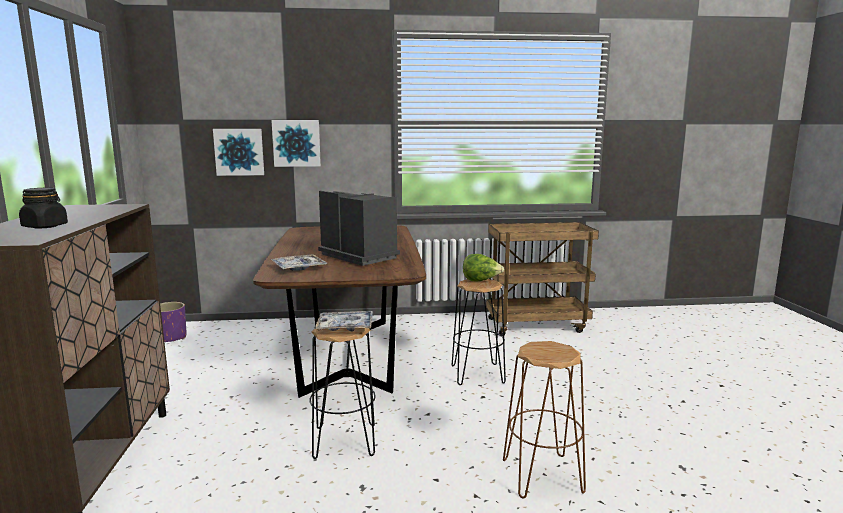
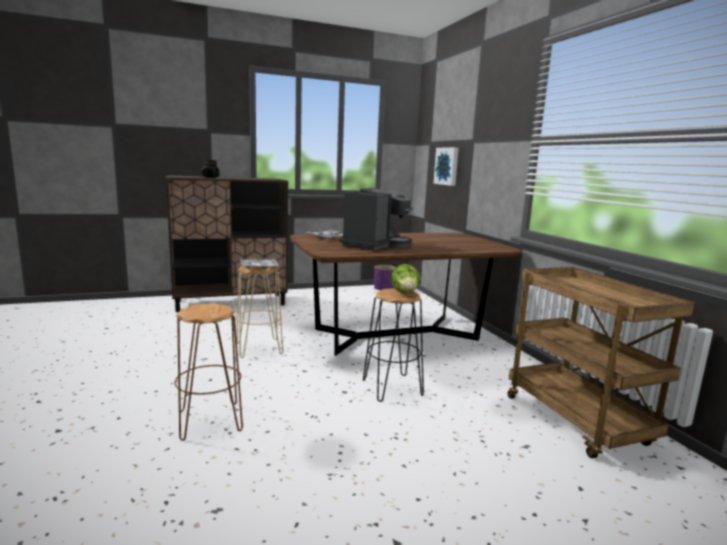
camera: 75 degrees right, 0 degrees up
picture [271,120,321,167] -> none
black stool [309,328,376,459] -> beige stool [236,266,283,358]

